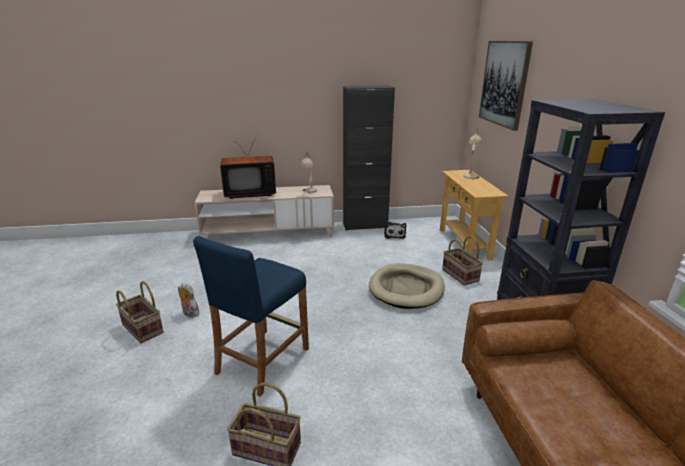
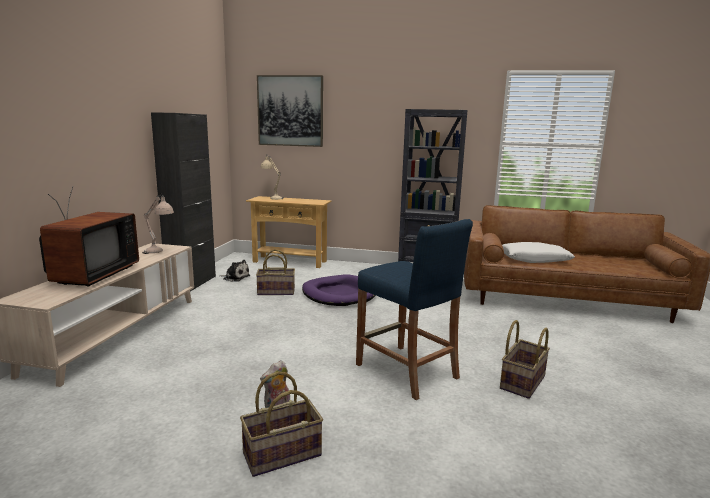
camera: 70 degrees left, 10 degrees down
beige dog bed [369,263,445,309] -> purple dog bed [302,274,376,306]
basket [442,236,483,286] -> basket moved to [256,249,295,295]
none -> white pillow [502,242,575,263]

